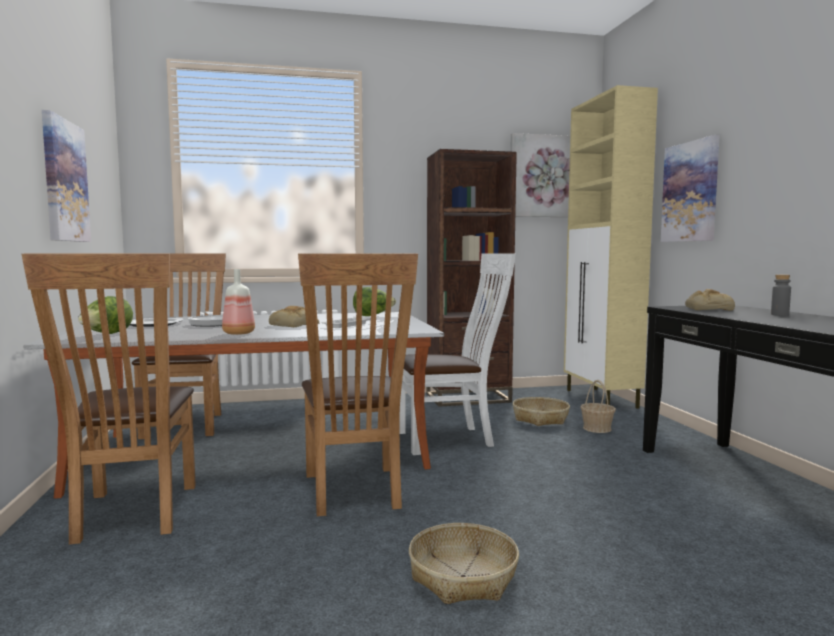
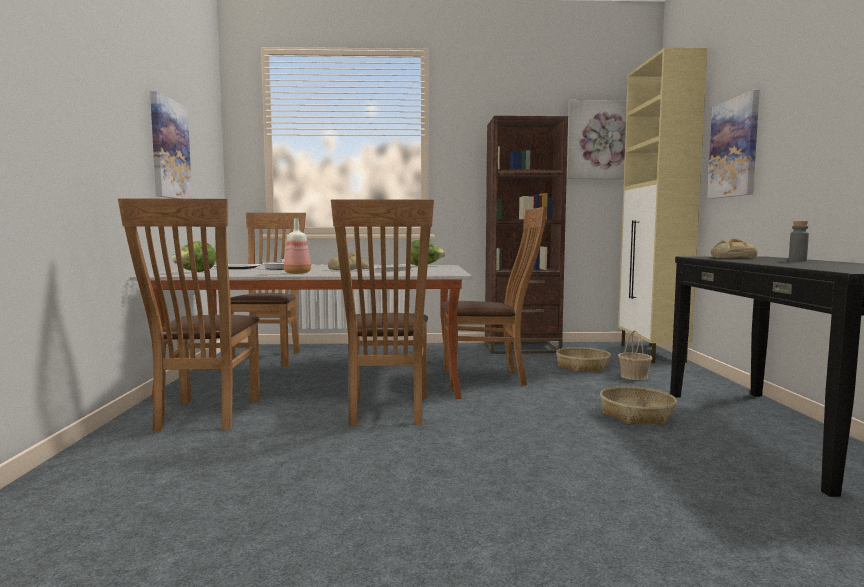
camera: 10 degrees right, 0 degrees up
white chair [400,253,516,455] -> brown chair [441,207,547,388]
basket [409,523,519,604] -> basket moved to [600,386,677,425]

